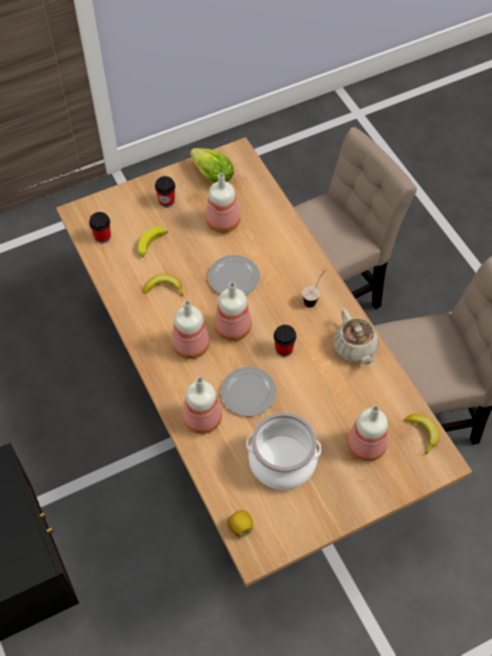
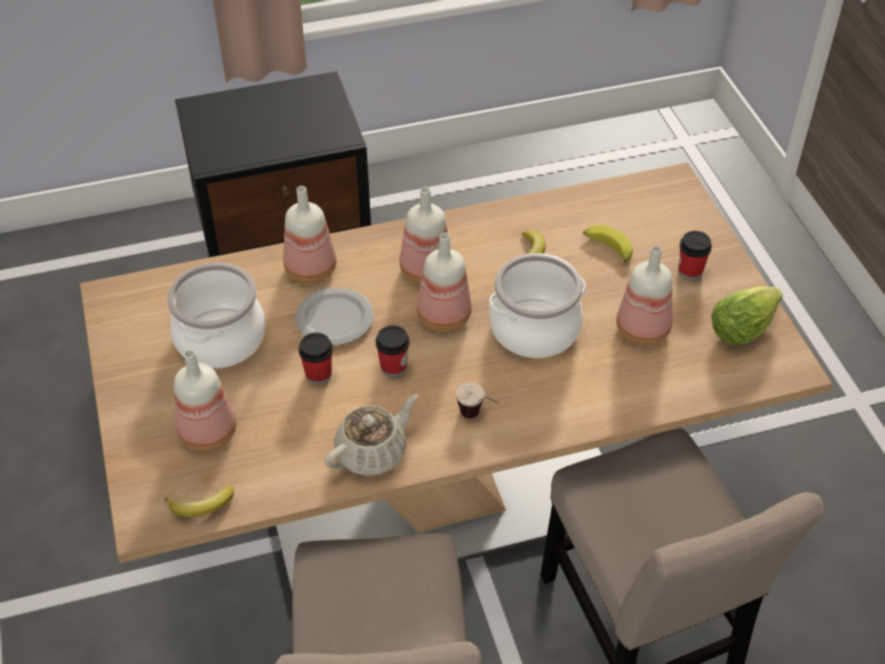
camera: 100 degrees right, 10 degrees down
cup [89,212,111,244] -> cup moved to [299,332,333,385]
plate [208,255,260,295] -> cooking pot [489,253,586,358]
lemon [227,510,253,537] -> none
beige teapot [333,308,379,365] -> beige teapot turned 150 degrees clockwise [324,394,418,476]

